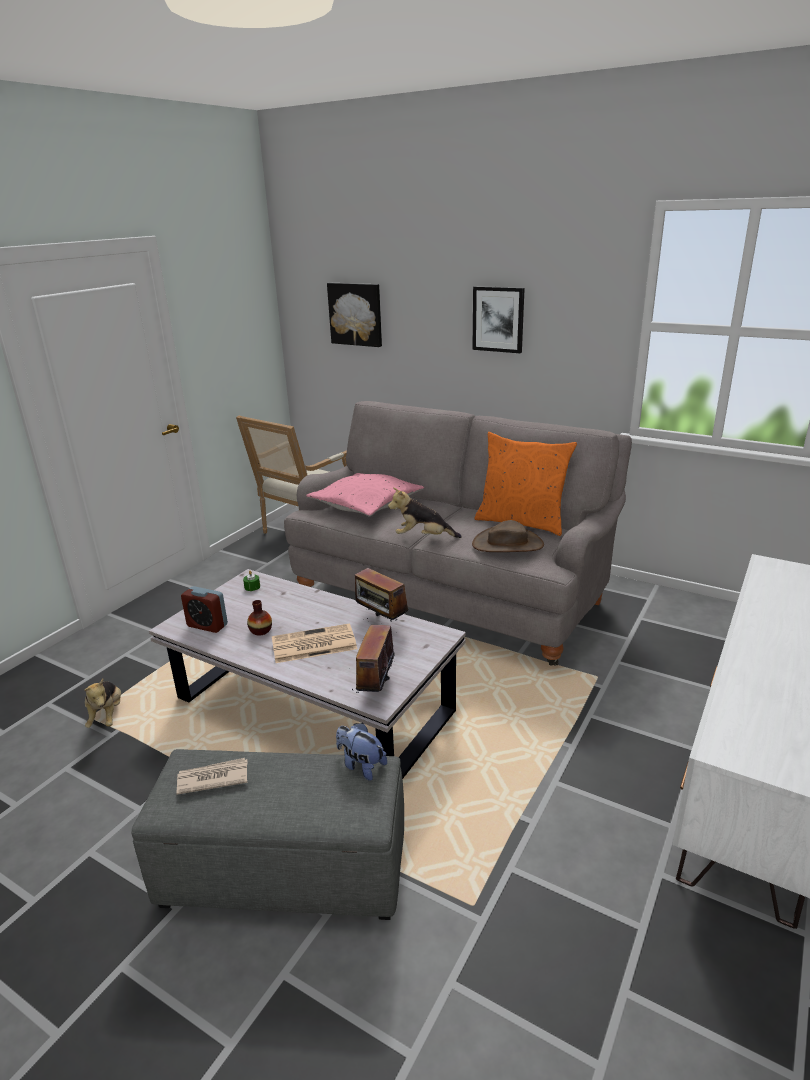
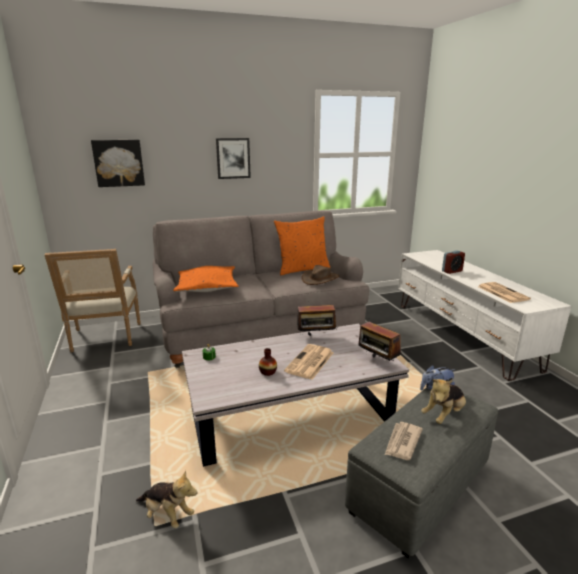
camera: 50 degrees left, 5 degrees down
alarm clock [181,586,228,633] -> alarm clock moved to [442,250,465,274]
pink pillow [306,473,424,517] -> orange pillow [173,266,239,292]
plush toy [388,487,461,538] -> plush toy moved to [421,379,466,424]
none -> newspaper [478,282,531,303]

